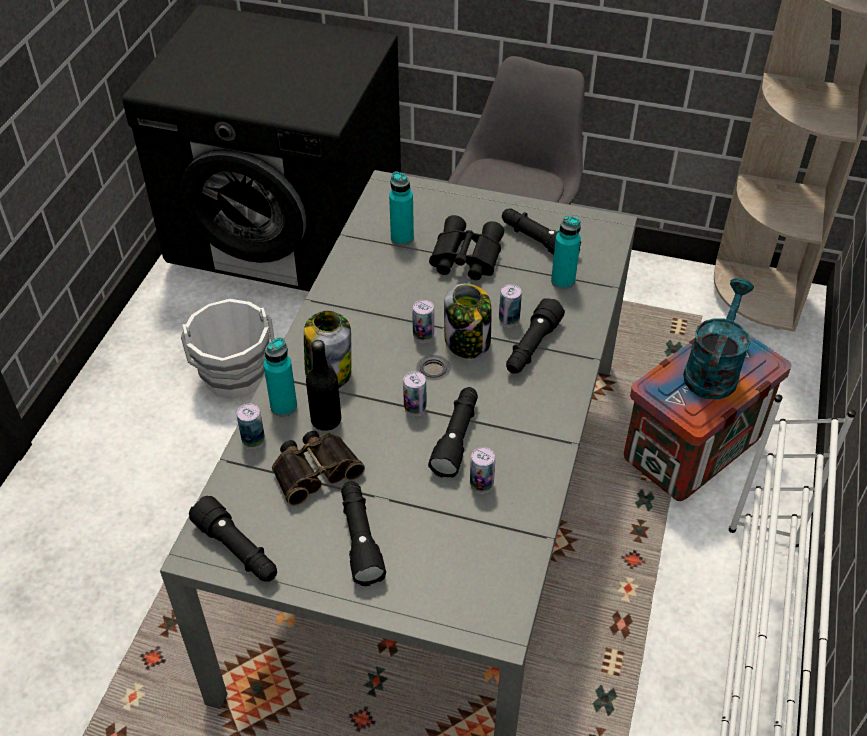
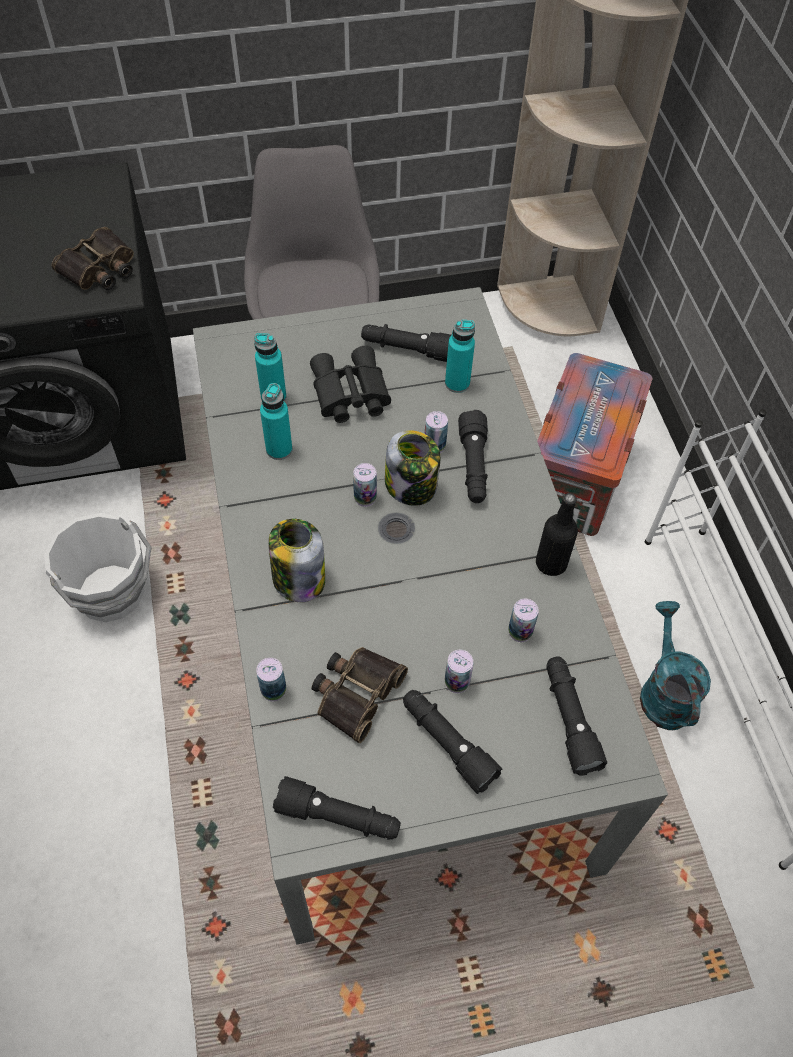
camera: 30 degrees left, 10 degrees up
turquoise bottle [263,337,297,417] -> turquoise bottle moved to [260,383,292,460]
black bottle [306,340,341,431] -> black bottle moved to [536,493,578,576]
can [403,371,426,416] -> can moved to [445,650,474,693]
black flashlight [428,387,478,478] -> black flashlight moved to [546,656,607,776]
turquoise watering can [683,278,754,399] -> turquoise watering can moved to [640,601,711,730]
none -> binoculars [52,227,134,290]

